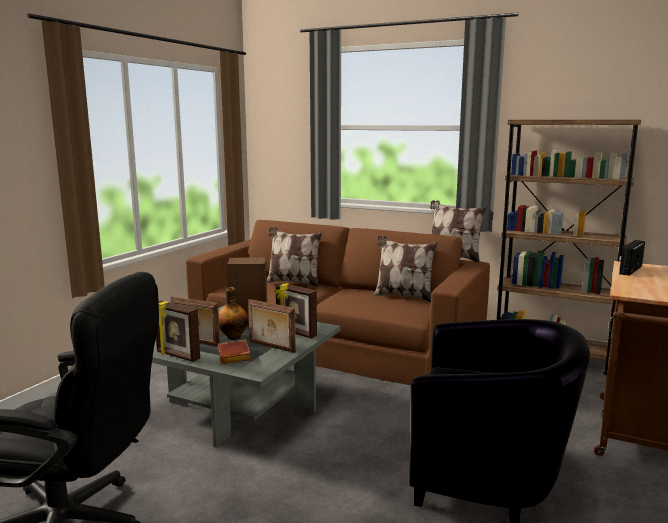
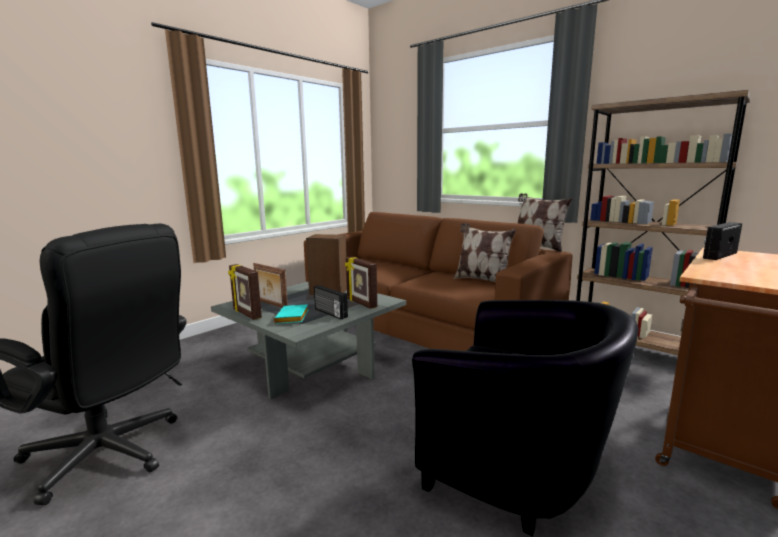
camera: 15 degrees right, 0 degrees up
brown book [218,340,251,364] -> turquoise book [274,304,308,324]
bottle [219,287,249,340] -> none
picture frame [248,299,296,353] -> radio [314,285,348,319]
pillow [267,227,322,287] -> none

